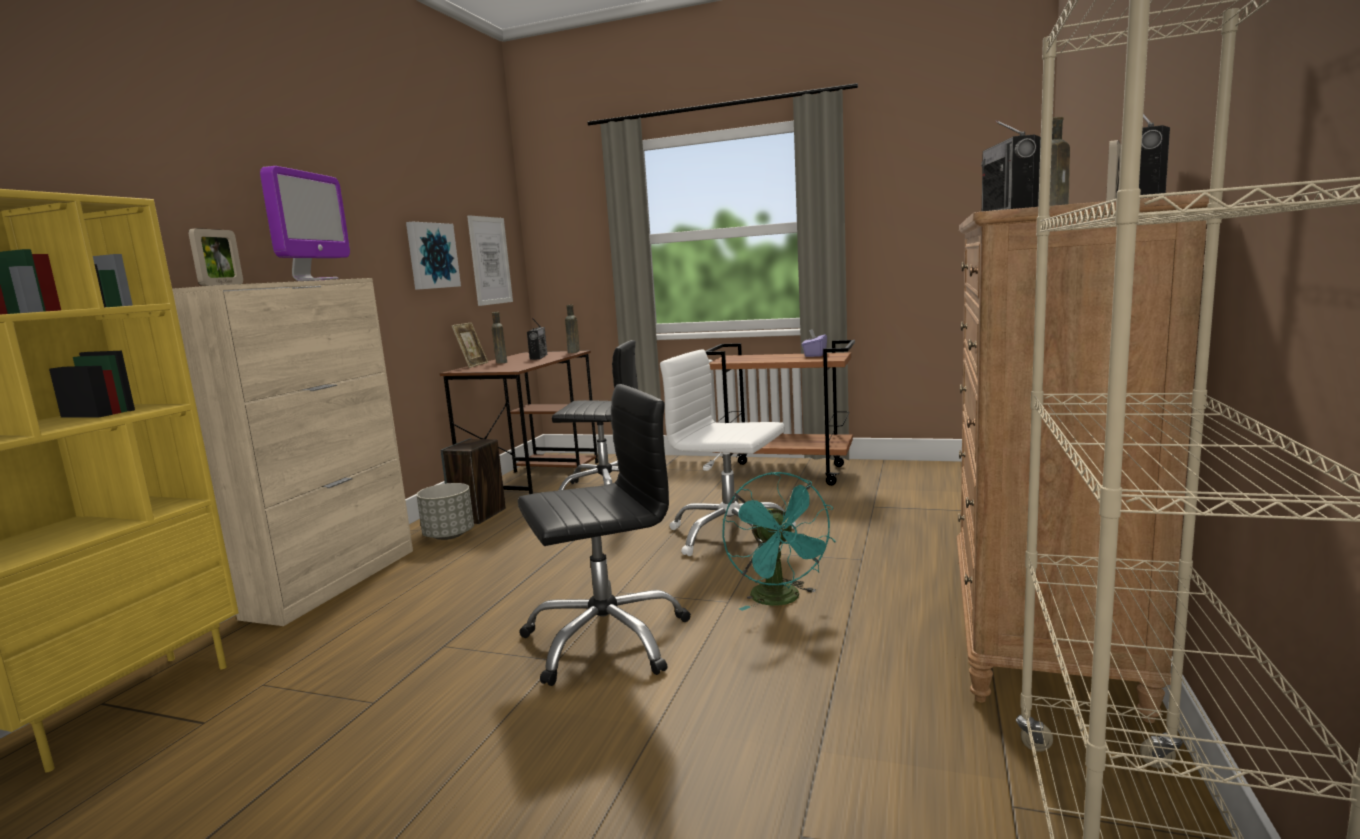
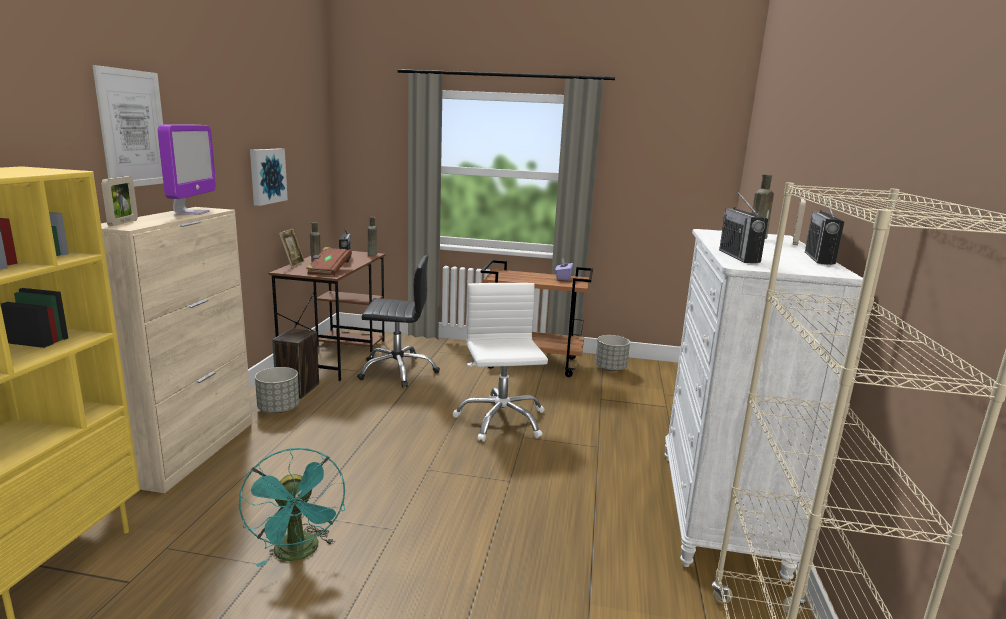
camera: 10 degrees left, 5 degrees up
picture [467,215,513,306] -> picture moved to [92,65,163,187]
black office chair [518,384,691,686] -> none
white office chair [660,350,796,556] -> white office chair turned 60 degrees clockwise [453,283,548,442]
turquoise fan [722,472,836,611] -> turquoise fan moved to [239,448,345,567]
brown dresser [957,193,1210,723] -> white dresser [664,229,863,583]
none -> brown book [306,247,352,275]
none -> grey planter [595,335,630,371]

